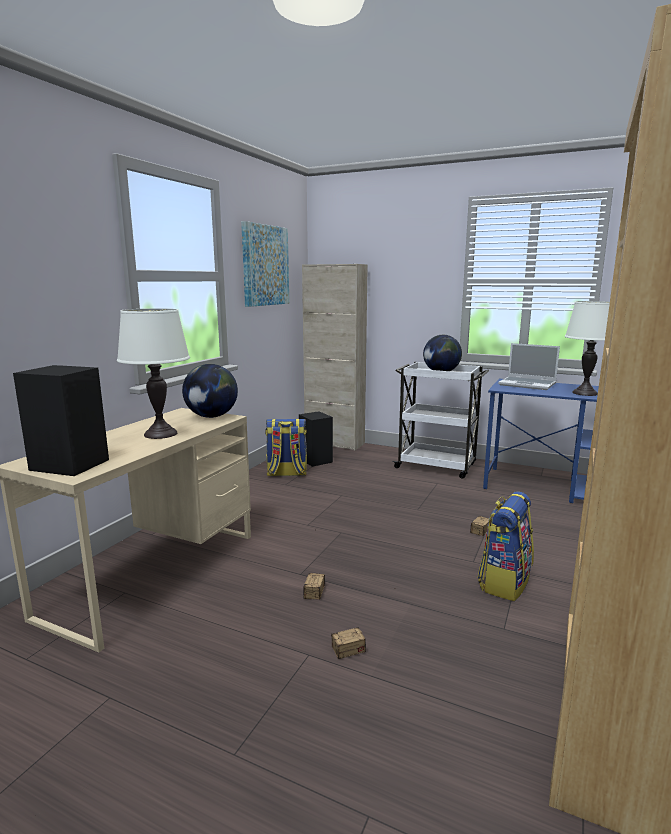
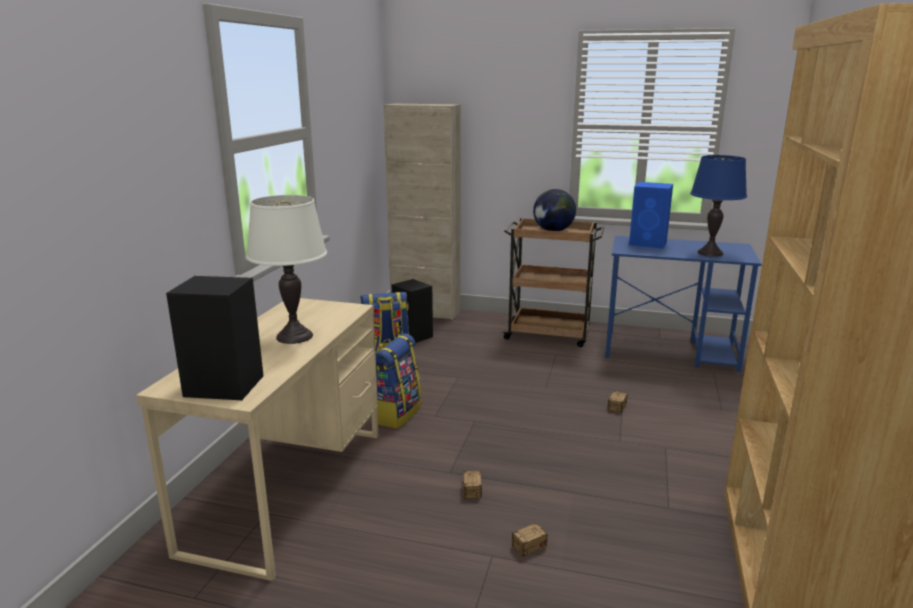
camera: 10 degrees left, 5 degrees up
globe [182,364,238,418] -> none
picture [241,221,289,307] -> none
white cart [392,362,489,479] -> brown cart [501,218,604,347]
backpack [477,491,534,601] -> backpack moved to [371,333,421,429]
laptop [498,343,560,390] -> blue speaker [629,182,673,249]
white table lamp [565,301,610,396] -> blue table lamp [690,155,747,257]

